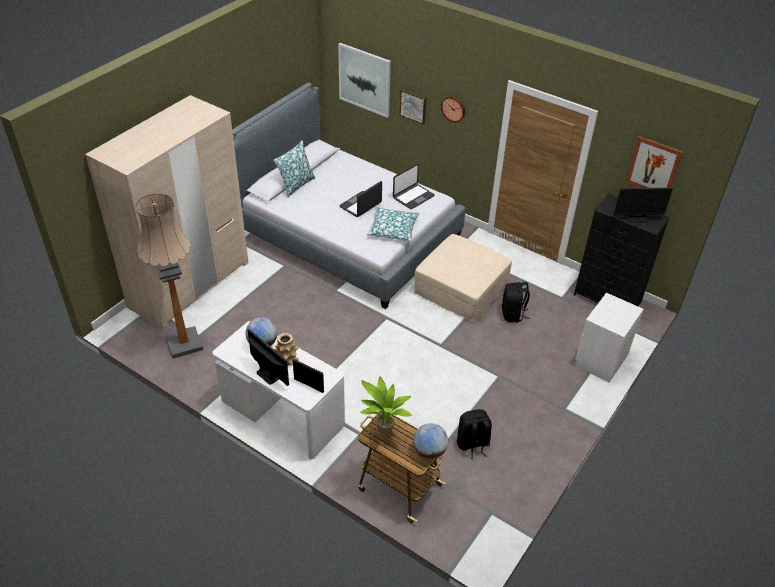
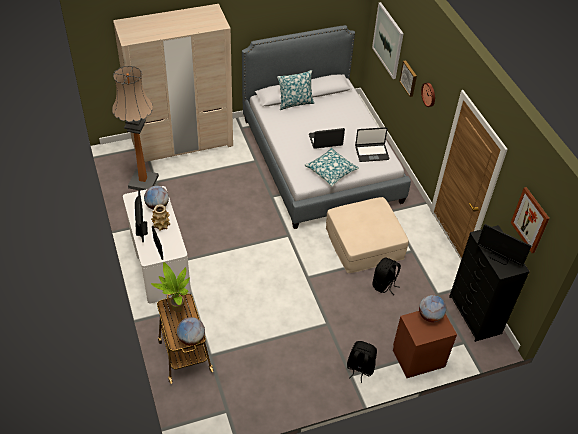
camera: 35 degrees right, 5 degrees up
black backpack [457,409,492,460] -> black backpack moved to [347,341,377,383]
white nightstand [575,293,643,383] -> brown nightstand [393,311,457,378]
none -> globe [419,295,446,322]

